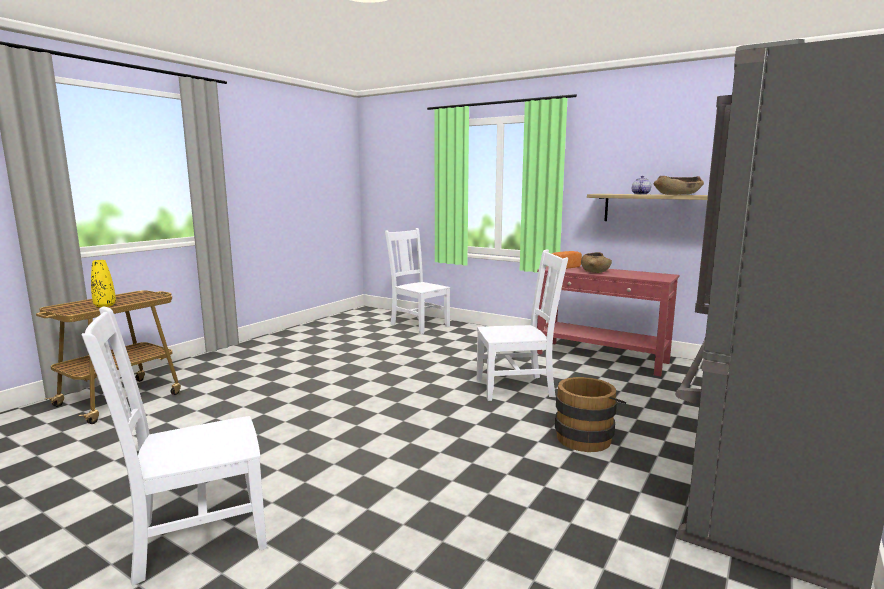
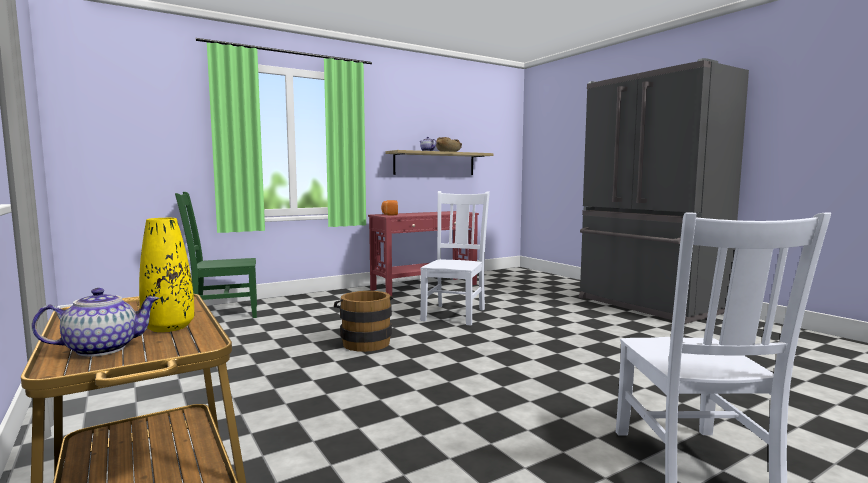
camera: 65 degrees left, 5 degrees down
white chair [385,228,450,334] -> green chair [175,192,257,318]
brown bucket [555,377,626,452] -> brown bucket moved to [334,291,393,352]
brown bowl [581,252,612,273] -> none
none -> teapot [32,288,160,357]

